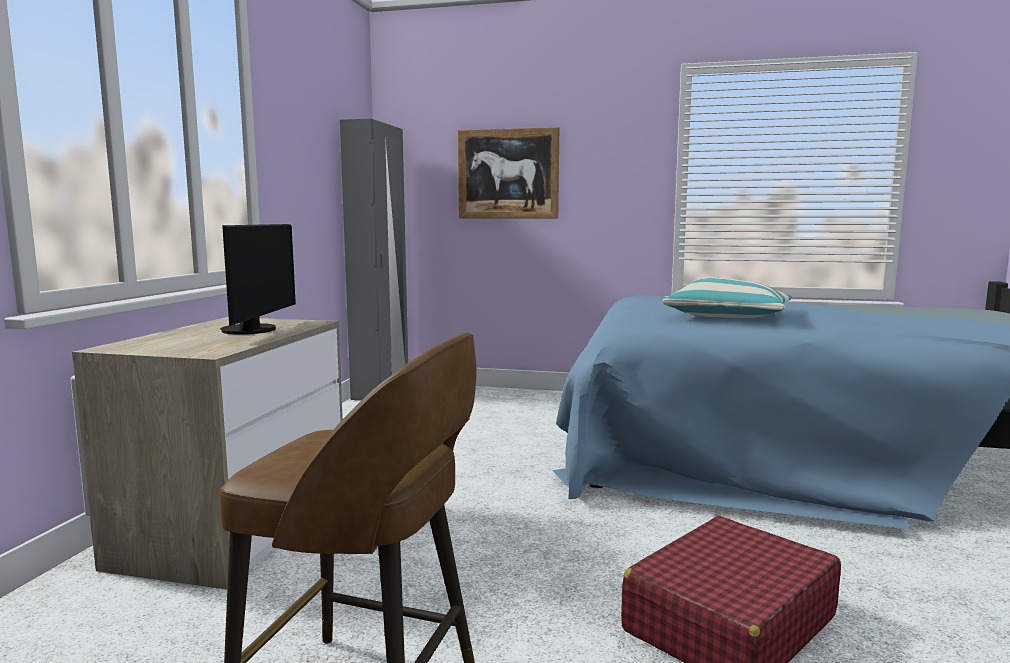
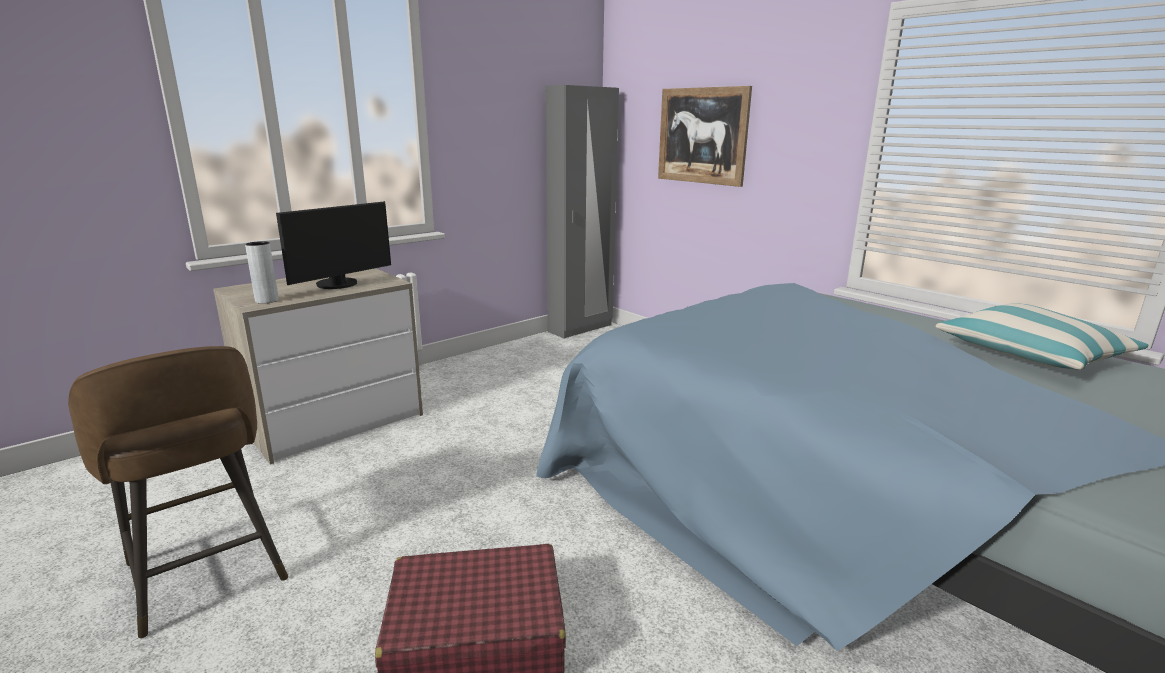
camera: 35 degrees right, 10 degrees up
pillow [662,277,792,318] -> pillow moved to [936,303,1148,370]
none -> grey vase [245,241,279,304]

